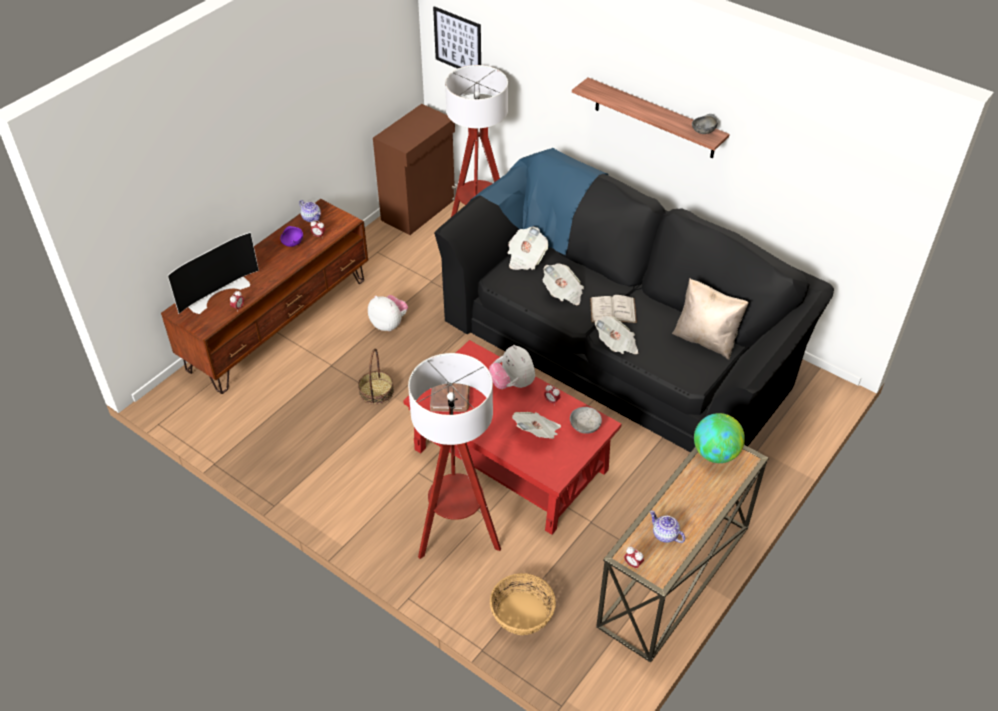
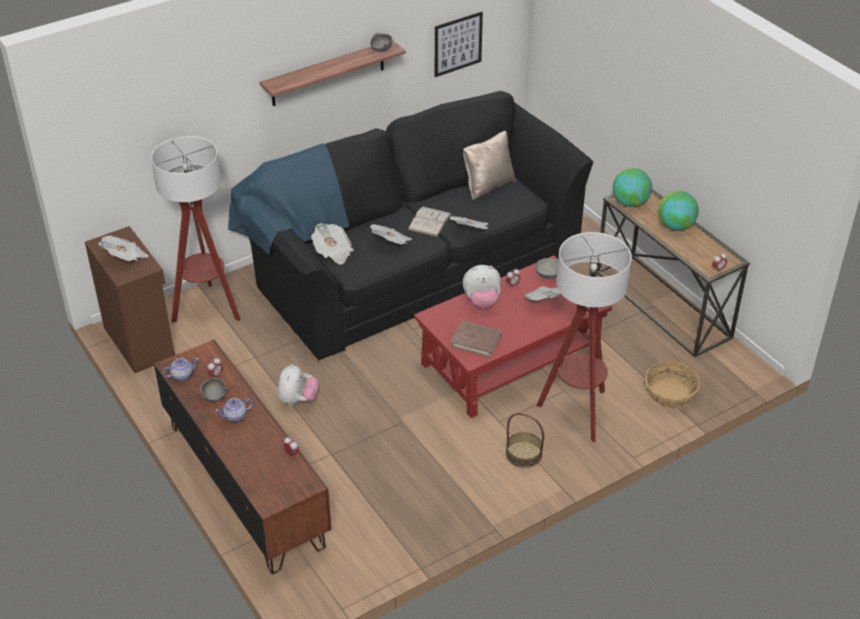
camera: 70 degrees left, 5 degrees down
television [167,232,259,314] -> none
purple bowl [280,226,303,247] -> grey bowl [200,378,228,402]
basket [358,348,394,405] -> basket moved to [506,413,544,468]
plush toy [368,295,408,331] -> plush toy turned 135 degrees clockwise [278,364,319,405]
picture [433,6,481,69] -> picture moved to [435,12,483,77]
teapot [650,510,685,543] -> teapot moved to [215,398,253,422]
none -> newspaper [98,235,148,261]
none -> globe [658,191,699,231]

